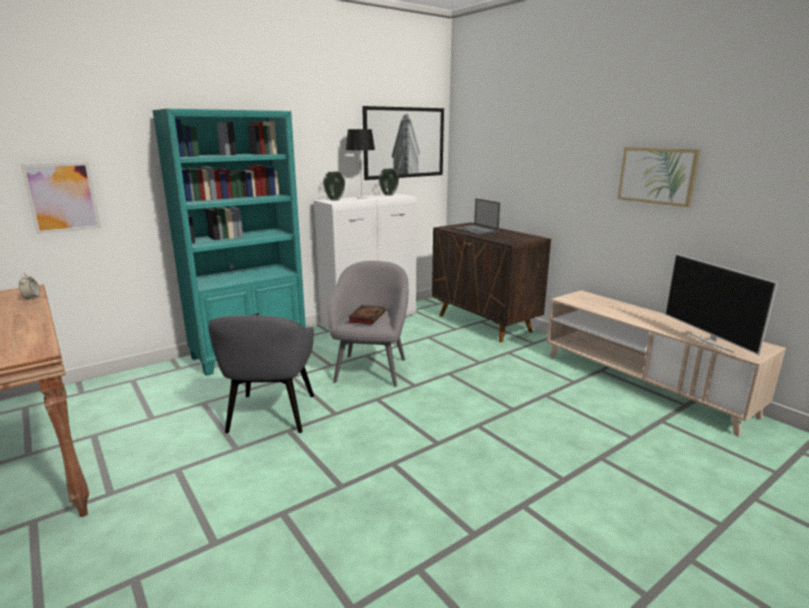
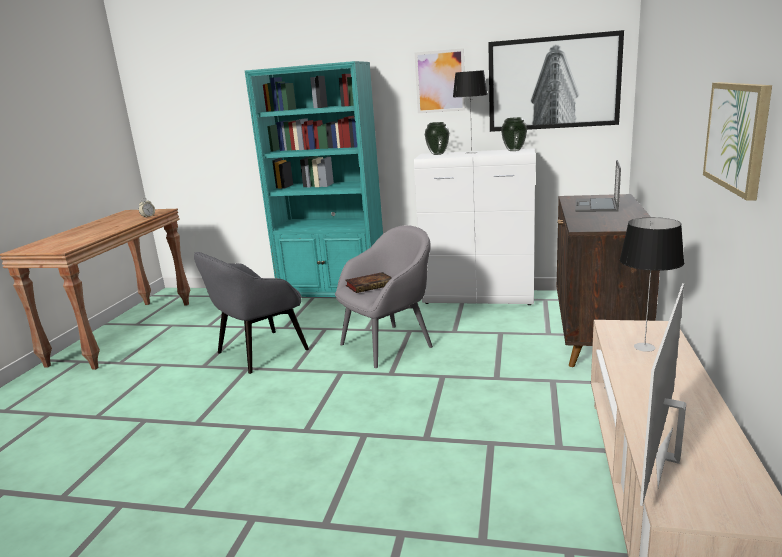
camera: 50 degrees right, 0 degrees up
picture [20,162,101,234] -> picture moved to [415,48,466,113]
none -> table lamp [620,217,684,352]

